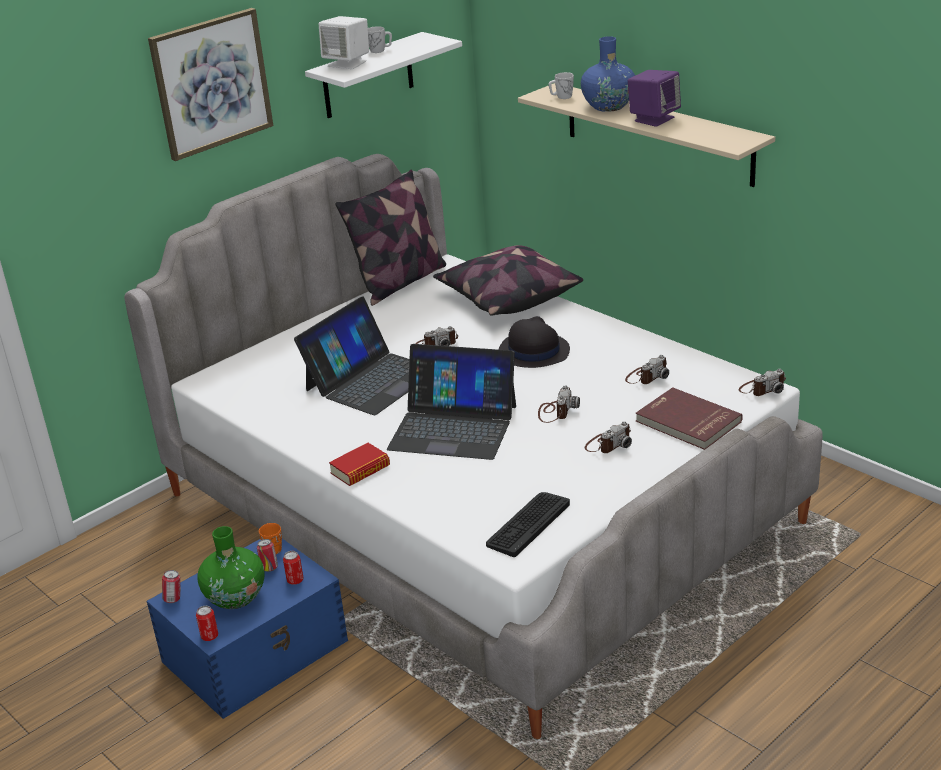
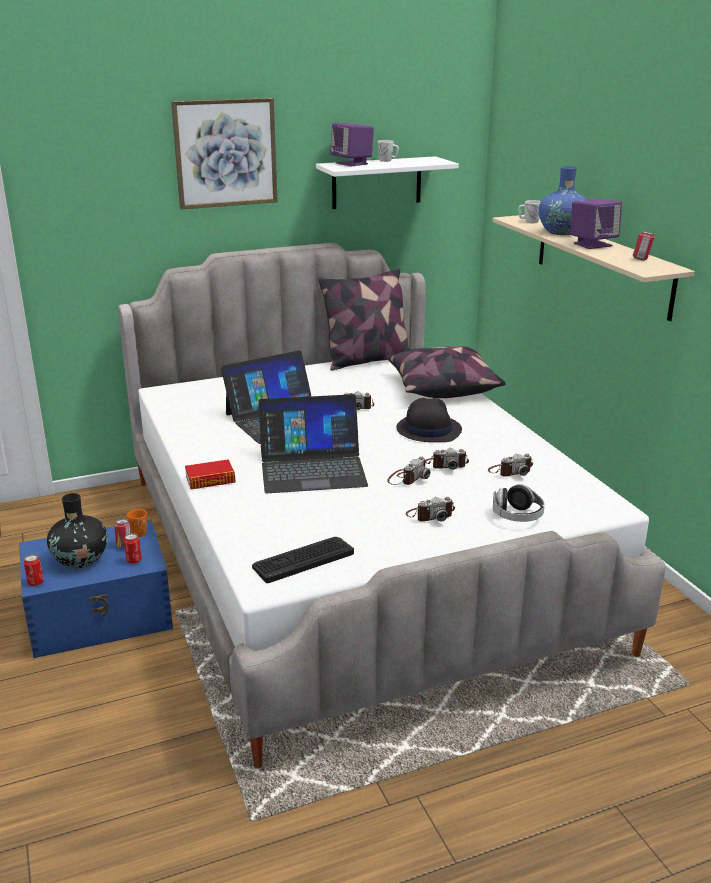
camera: 20 degrees right, 5 degrees down
can [162,570,181,603] -> can moved to [633,231,654,261]
green vase [197,526,264,609] -> black vase [47,493,107,569]
white speaker [319,16,369,69] -> purple speaker [330,123,374,166]
laptop [387,344,516,460] -> laptop turned 45 degrees counterclockwise [258,394,368,493]
red book [636,387,743,450] -> headphones [493,484,545,522]
camera [739,369,786,396] -> camera moved to [425,448,469,470]

